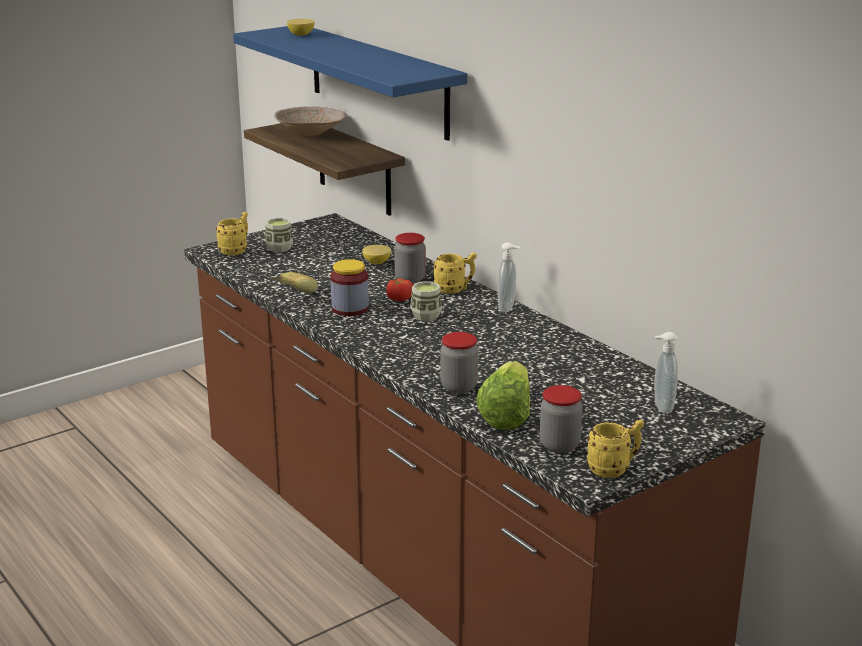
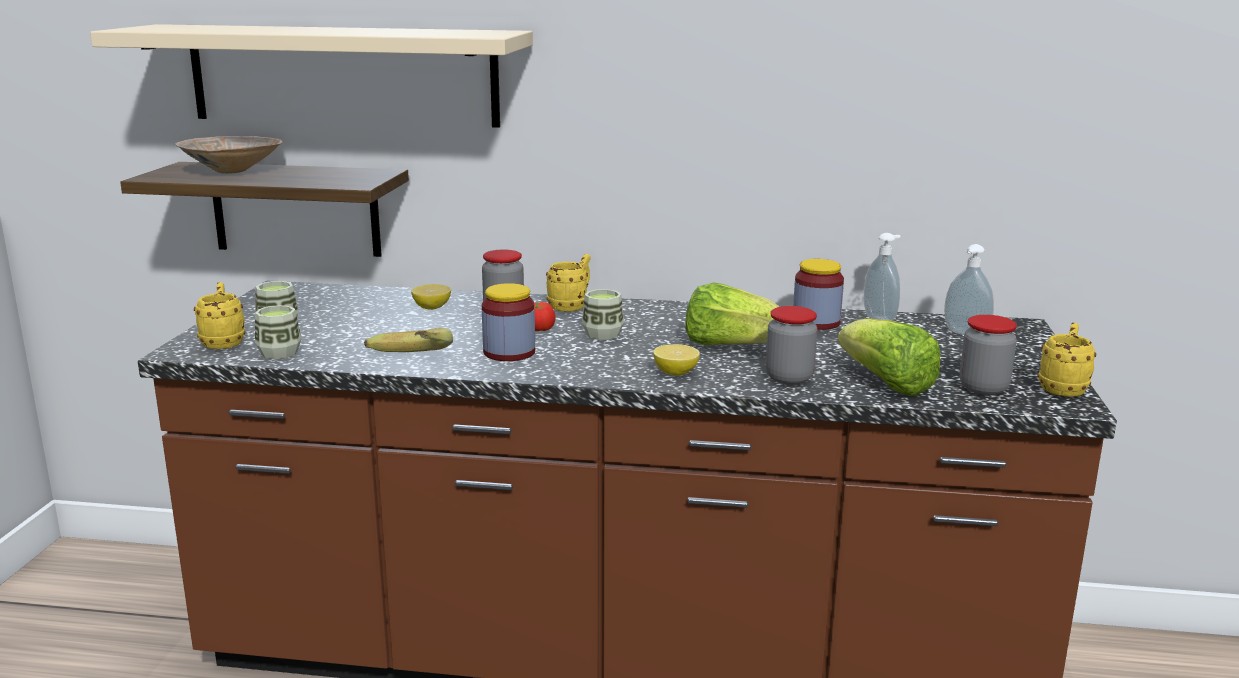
camera: 45 degrees left, 5 degrees down
blue shelf [233,26,467,141] -> beige shelf [90,24,533,128]
lemon [287,19,315,36] -> lemon moved to [653,344,700,376]
soap dispenser [497,242,520,312] -> soap dispenser moved to [864,233,900,321]
none -> cup [255,305,302,359]
none -> lettuce [685,282,780,345]
none -> jar [793,259,844,330]

